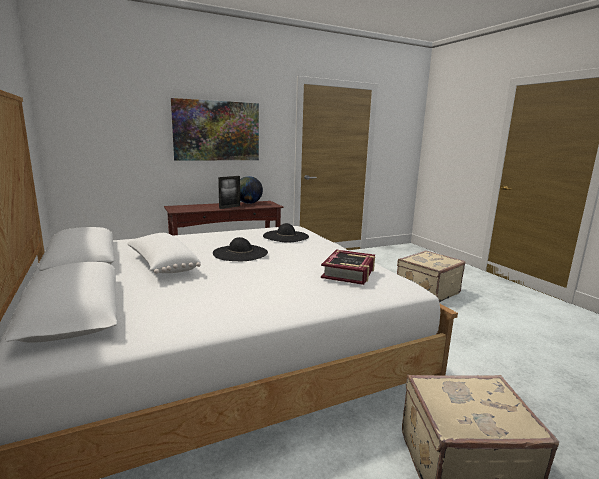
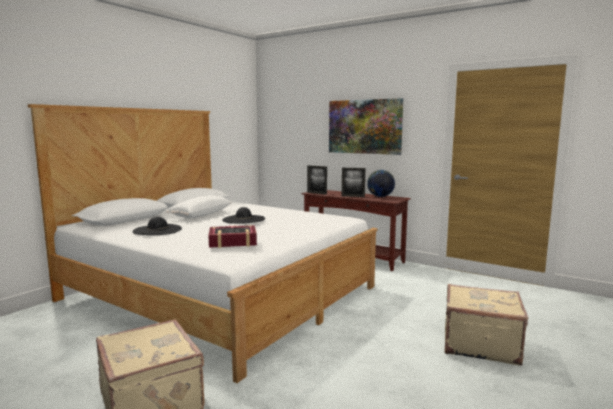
camera: 60 degrees right, 5 degrees down
black hat [263,223,309,243] -> black hat moved to [133,217,182,235]
none -> picture frame [307,165,327,195]

